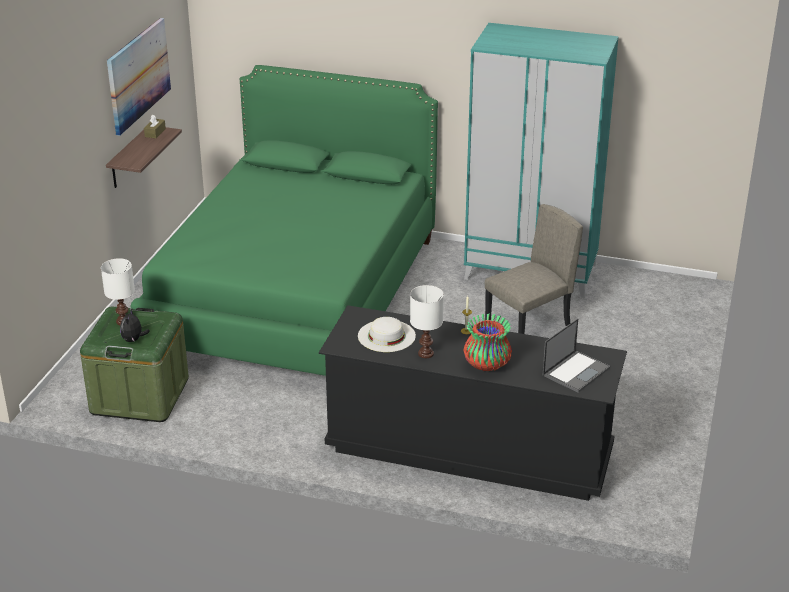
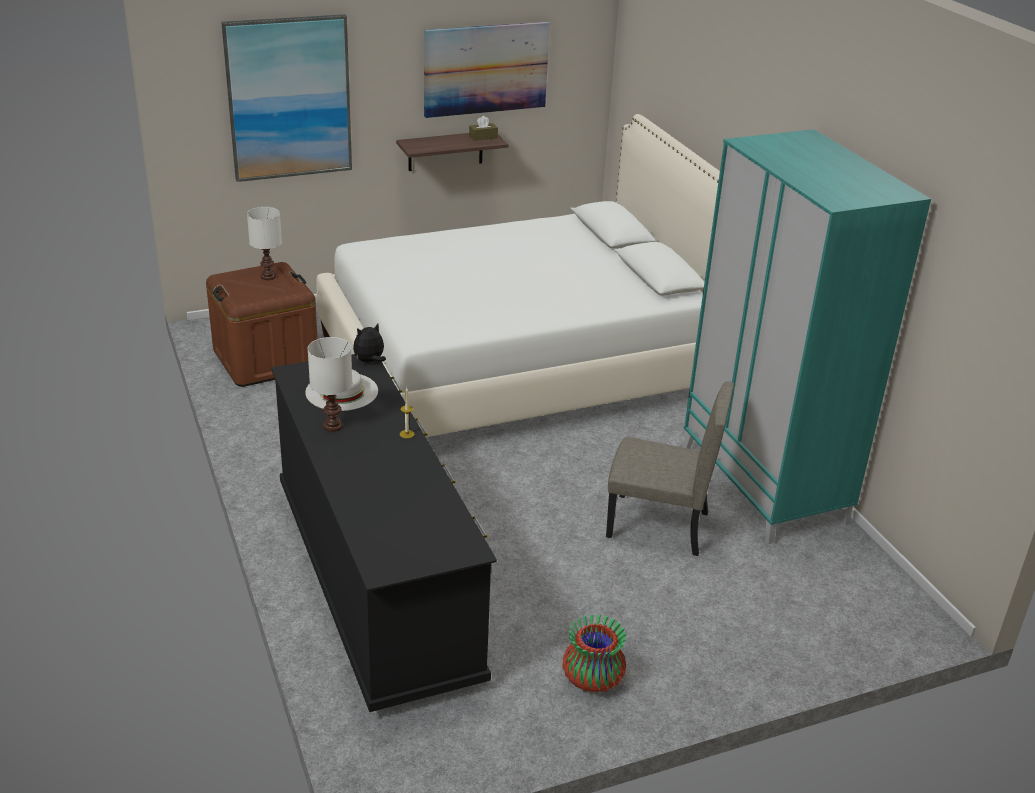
camera: 50 degrees right, 0 degrees up
green storage box [80,306,189,422] -> brown storage box [206,262,318,387]
plush toy [120,310,150,342] -> plush toy moved to [353,324,386,362]
green bed [131,65,438,376] -> white bed [316,114,720,437]
vase [463,313,512,371] -> vase moved to [562,614,627,692]
laptop [543,318,610,393] -> none
none -> picture [221,14,352,182]

